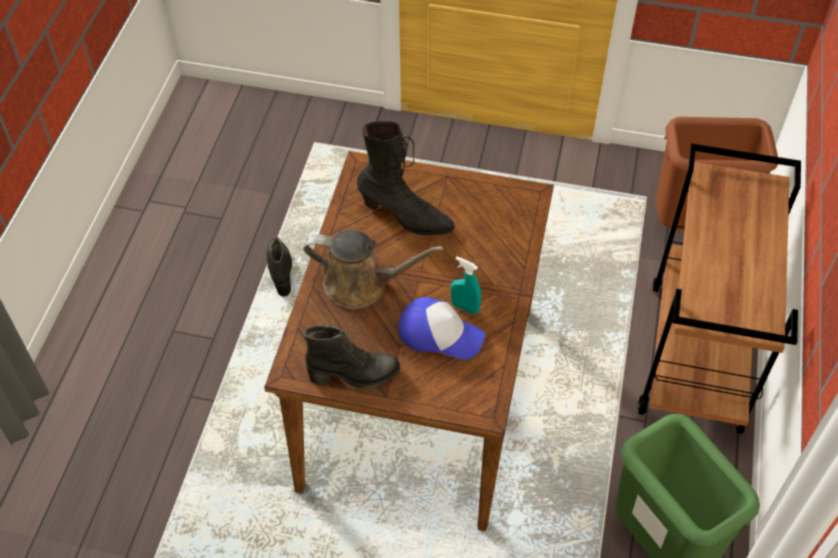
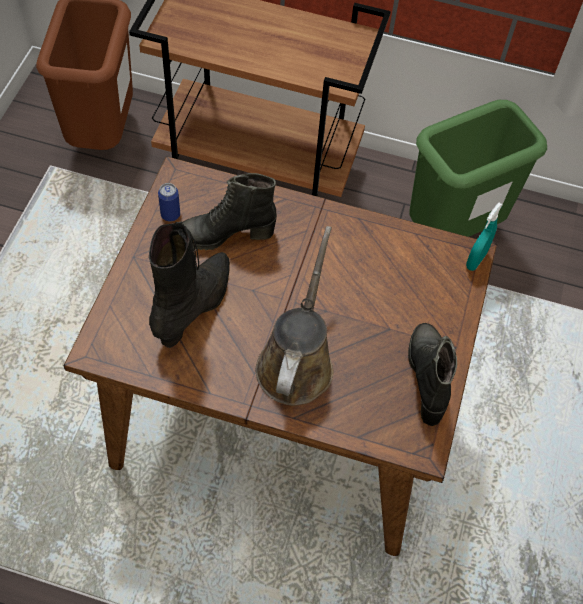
camera: 90 degrees left, 5 degrees up
black boot [266,237,292,296] -> black boot moved to [182,173,277,250]
cap [398,297,485,359] -> none
turquoise spray bottle [451,256,481,315] -> turquoise spray bottle moved to [466,203,503,271]
none -> can [158,183,180,221]

